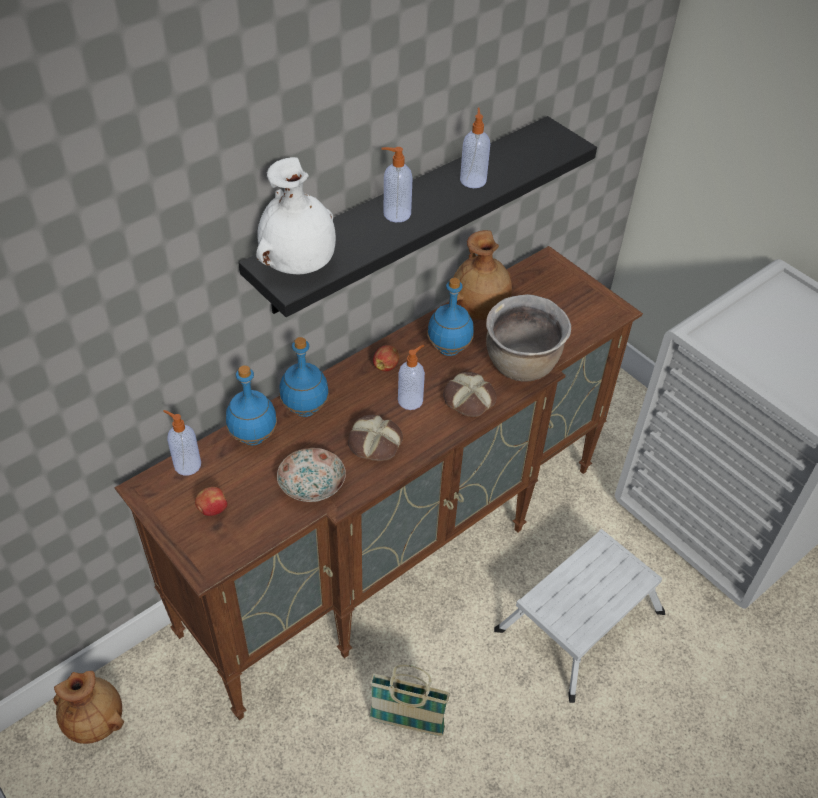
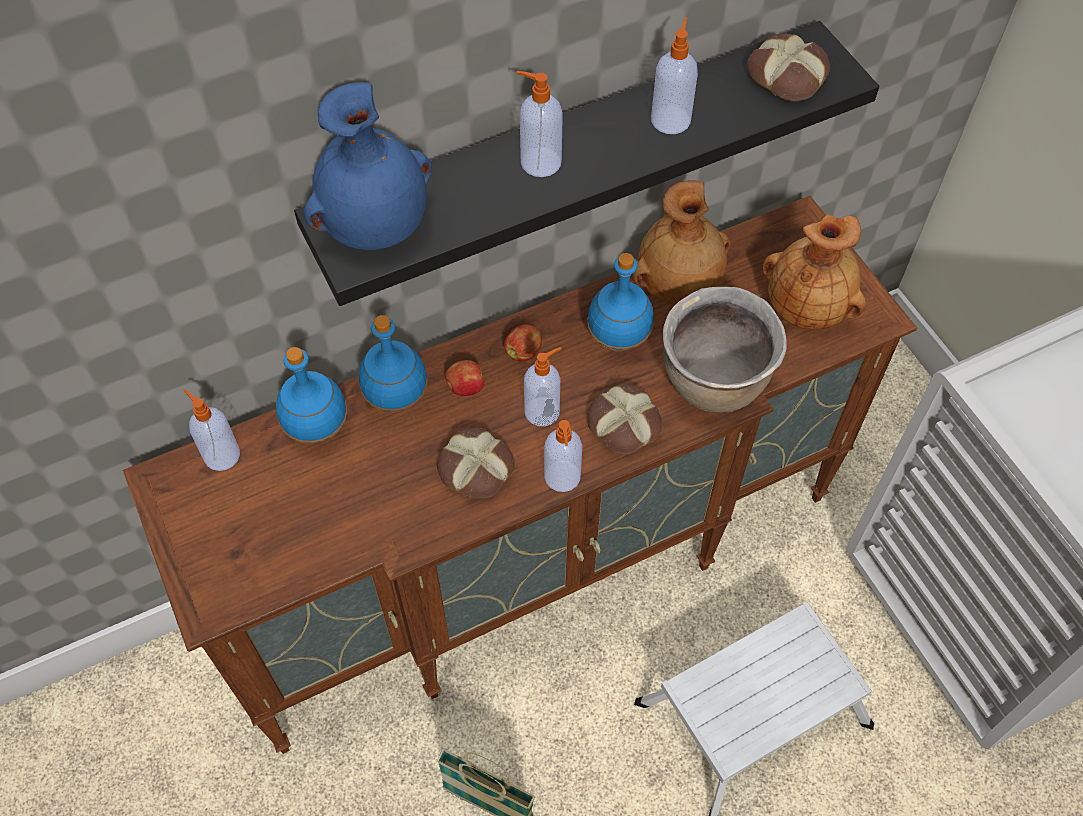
camera: 15 degrees right, 10 degrees up
brown vase [53,671,124,744] -> brown vase moved to [763,214,866,329]
apple [195,487,227,516] -> apple moved to [445,360,484,396]
white vase [256,157,336,274] -> blue vase [303,82,432,250]
plate [277,448,346,502] -> none
none -> soap dispenser [544,420,582,492]
none -> bread [747,33,830,101]

